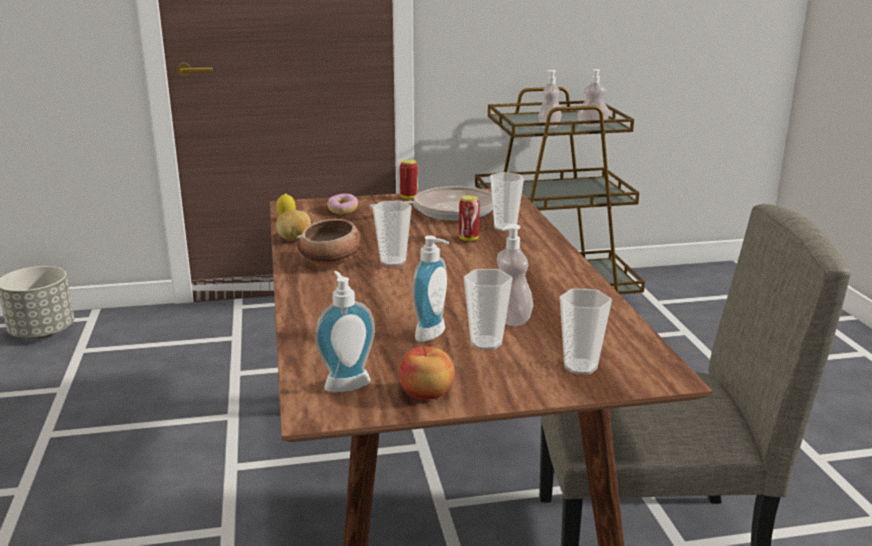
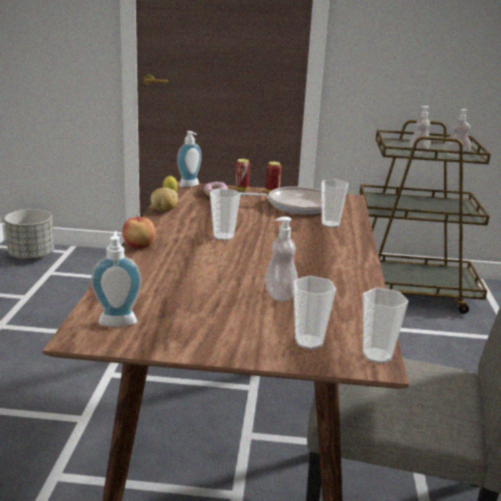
camera: 15 degrees right, 0 degrees up
bowl [297,219,362,266] -> none
apple [399,346,455,400] -> apple moved to [122,215,156,248]
soap dispenser [413,236,449,342] -> soap dispenser moved to [177,131,202,187]
can [459,195,480,241] -> can moved to [235,159,250,191]
cup [464,269,512,350] -> cup moved to [363,288,408,364]

